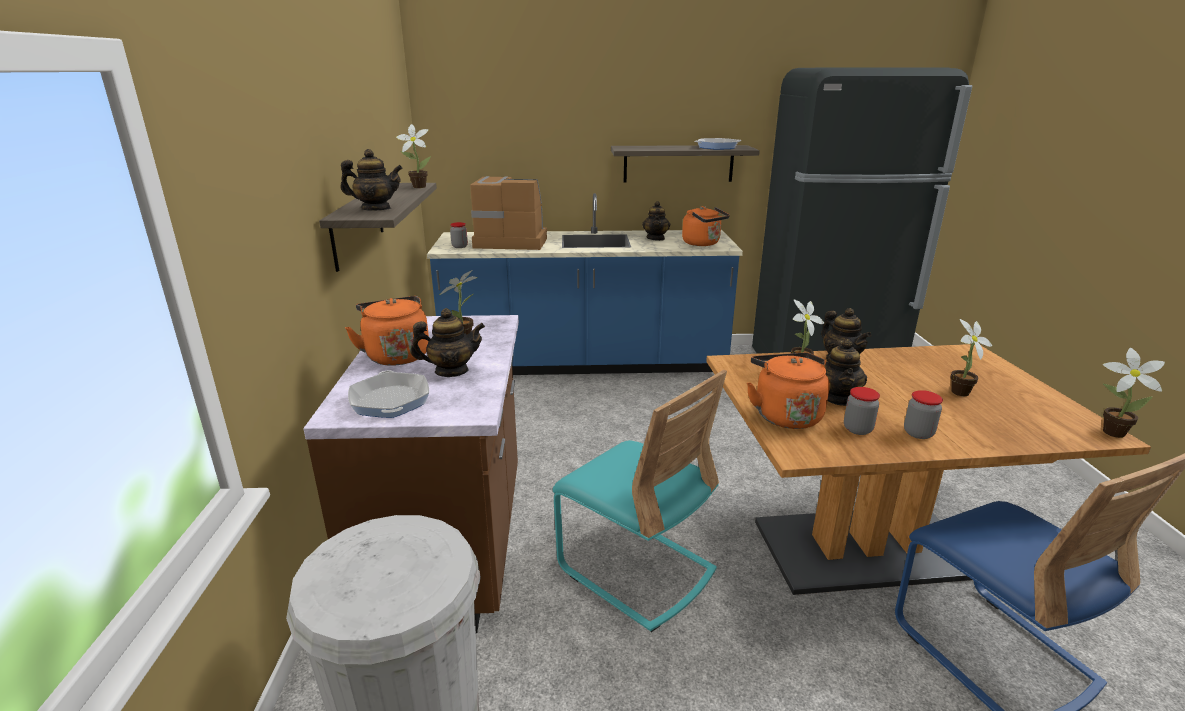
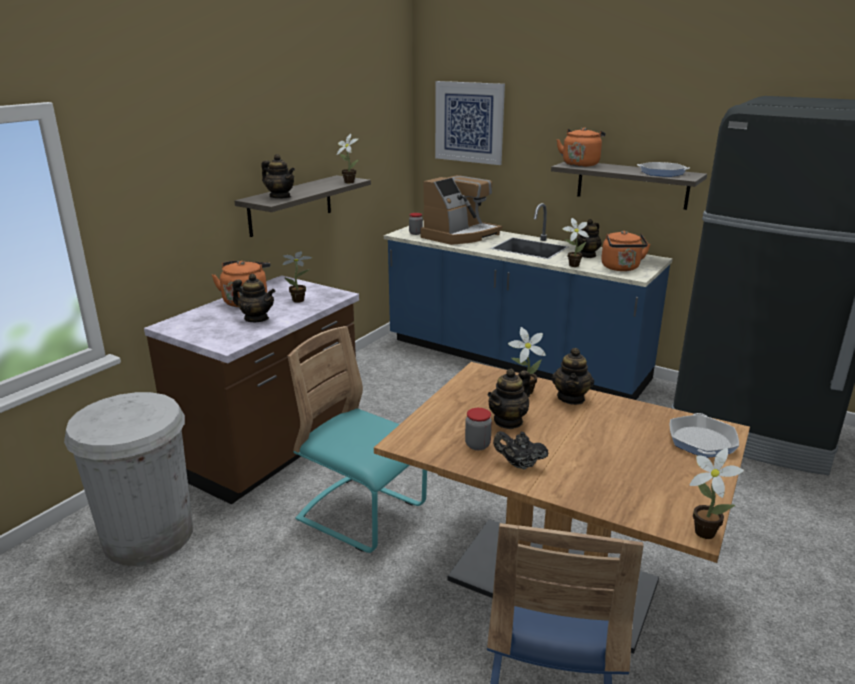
camera: 35 degrees right, 0 degrees up
frying pan [348,370,429,418] -> frying pan moved to [670,413,739,458]
coffee machine [470,176,547,250] -> coffee machine turned 90 degrees clockwise [421,175,502,245]
turquoise chair [553,370,727,632] -> turquoise chair turned 135 degrees clockwise [288,326,427,553]
orange kettle [747,353,830,429] -> orange kettle moved to [556,127,605,167]
jar [904,390,943,439] -> black teapot [493,431,549,469]
potted plant [950,319,992,396] -> potted plant moved to [562,218,589,267]
none -> picture [435,81,505,165]

